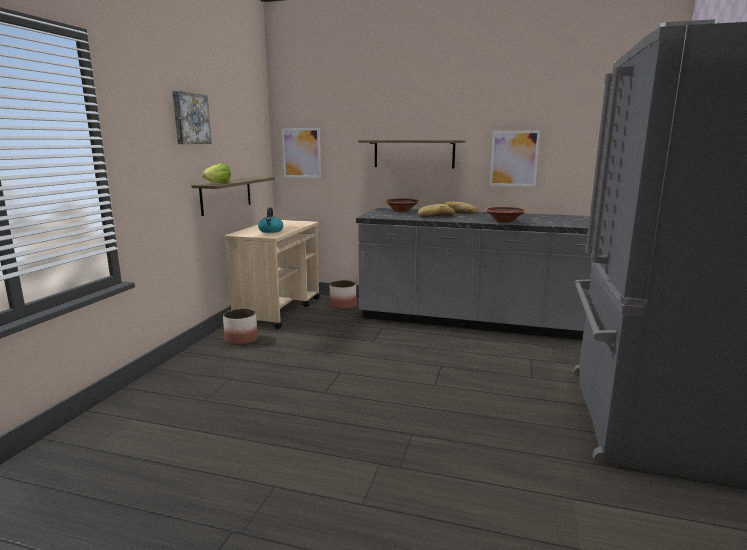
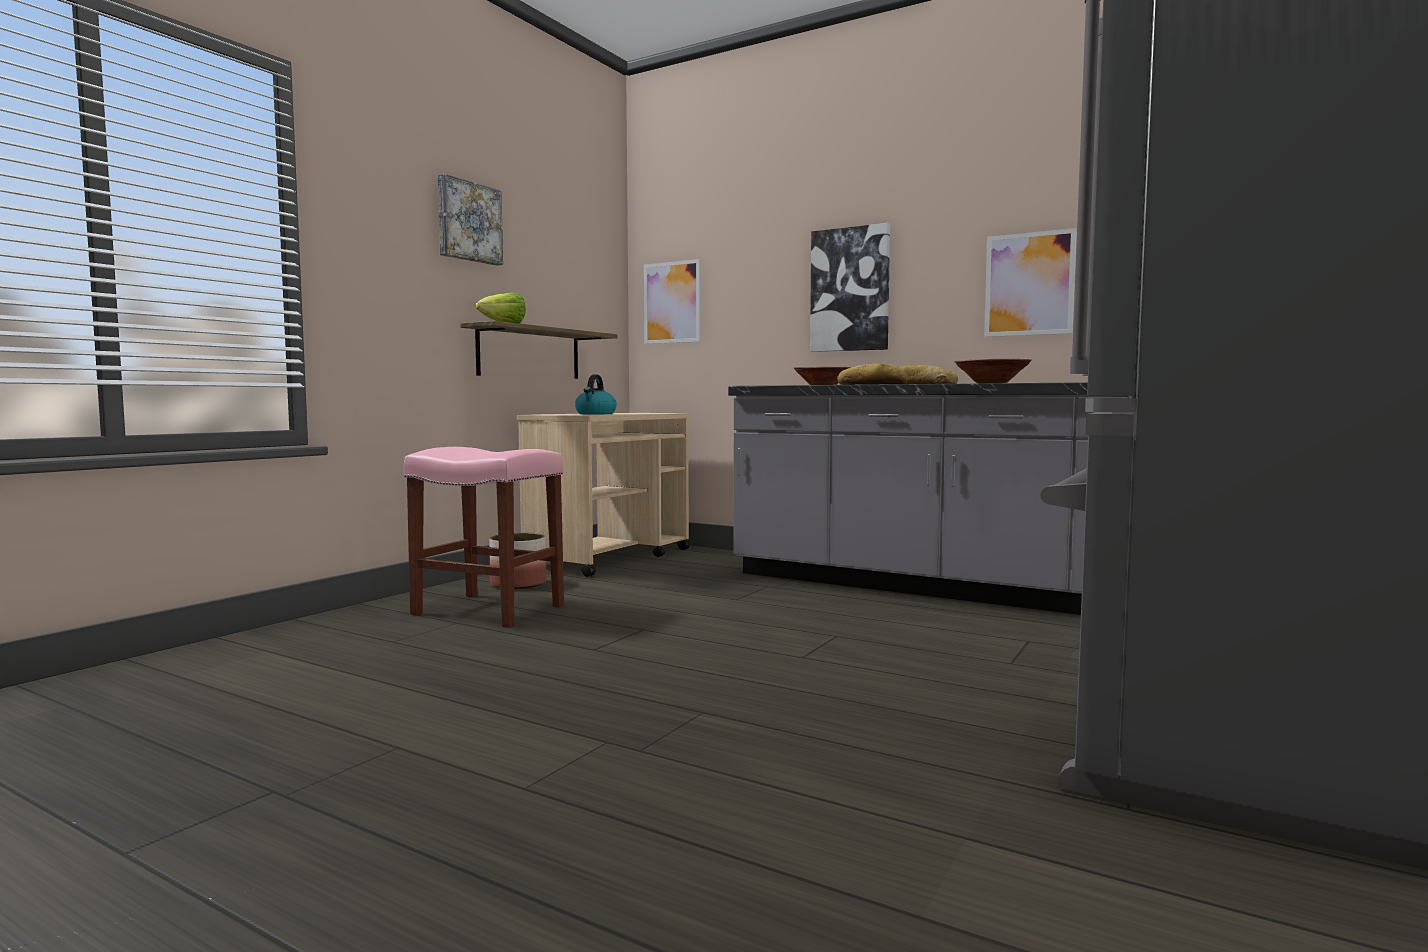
camera: 15 degrees right, 10 degrees down
planter [330,280,357,310] -> none
shelf [358,140,466,168] -> picture [810,223,890,352]
none -> pink stool [404,447,564,628]

